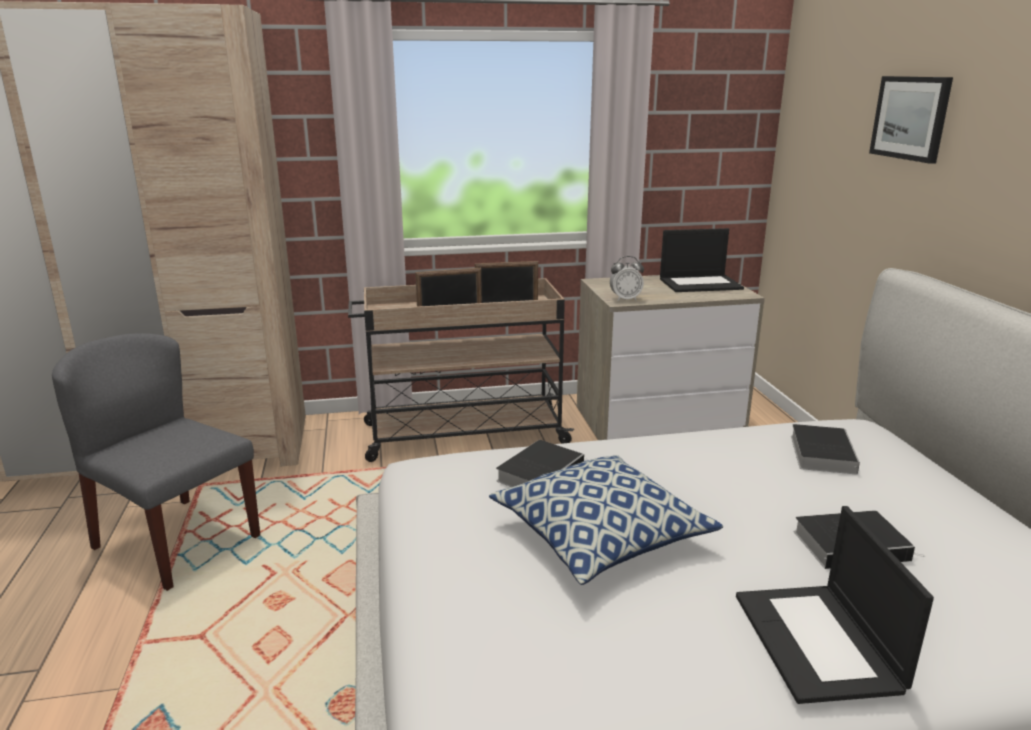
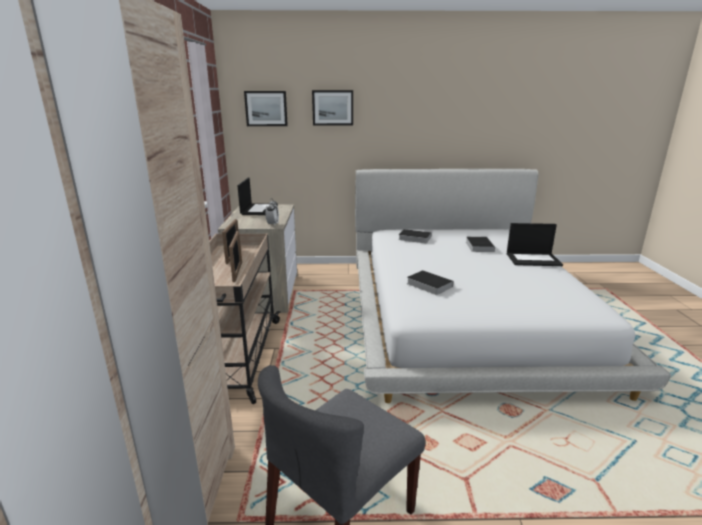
camera: 80 degrees left, 0 degrees up
pillow [489,455,723,585] -> none
none -> picture [244,91,288,126]

